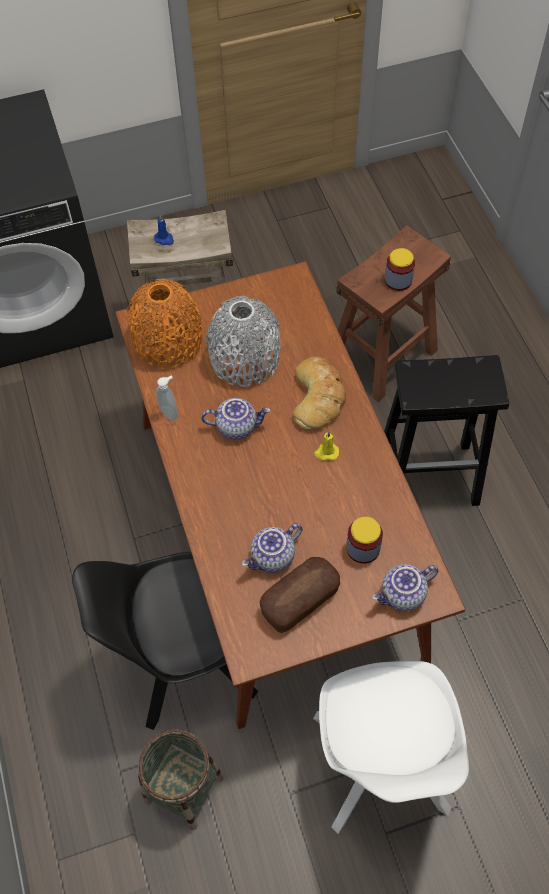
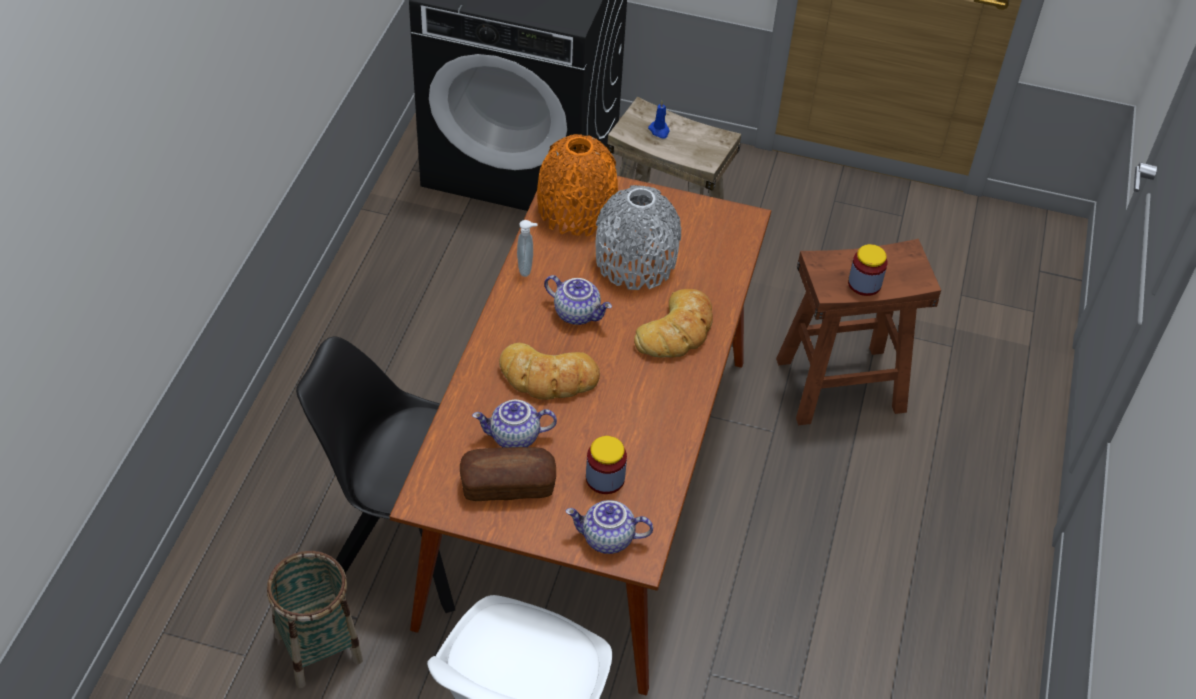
camera: 30 degrees right, 10 degrees down
yellow candle [314,432,339,461] -> none
black stool [384,355,509,506] -> none
none -> bread [499,343,600,400]

